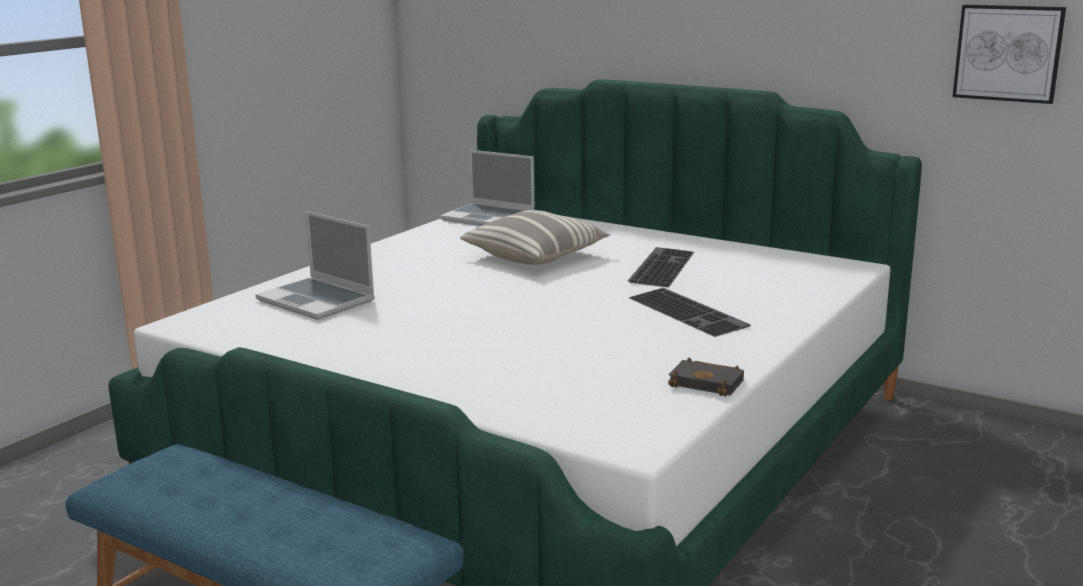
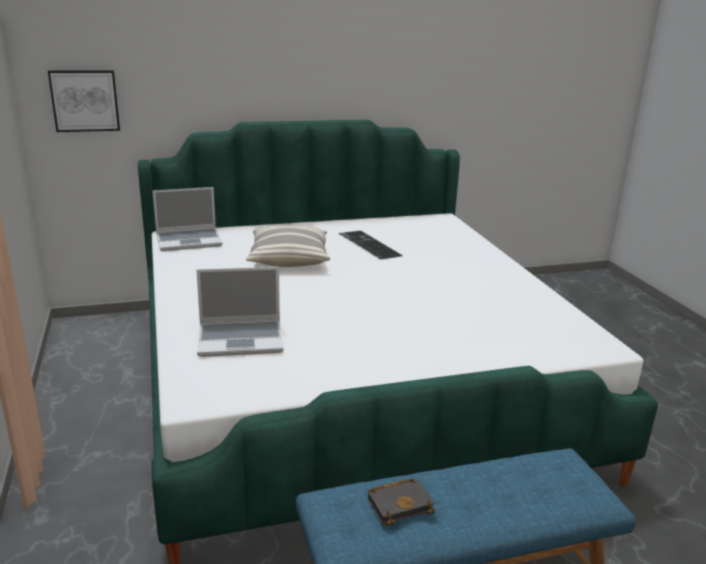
camera: 50 degrees left, 5 degrees up
keyboard [629,288,751,337] -> none
black book [668,358,744,397] -> black book moved to [368,479,435,526]
picture [953,5,1066,104] -> picture moved to [48,70,120,132]

